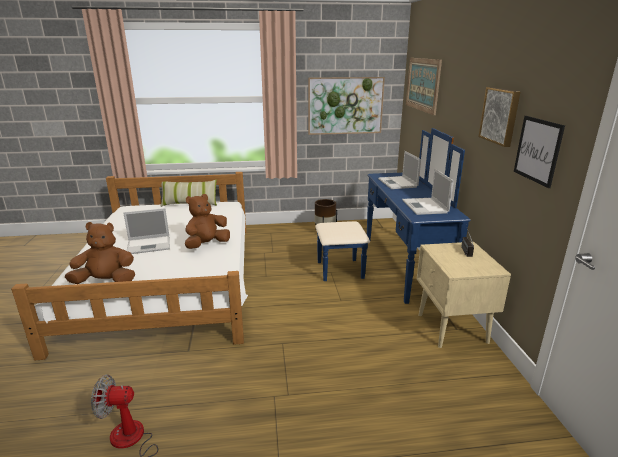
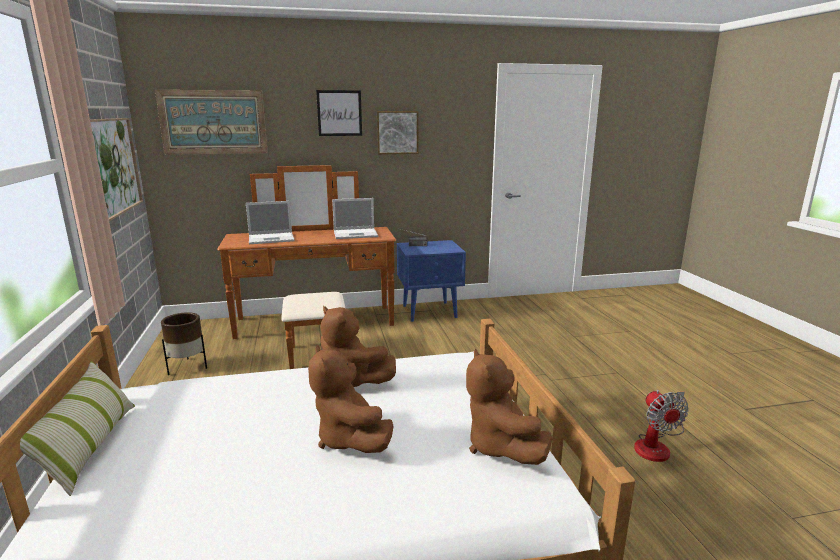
camera: 95 degrees left, 5 degrees down
laptop [123,208,170,254] -> brown plush toy [308,345,394,453]
blue dresser [315,128,470,304] -> brown dresser [217,165,396,369]
beige nightstand [417,242,511,348] -> blue nightstand [397,240,466,322]
picture [514,116,565,188] -> picture moved to [316,90,362,136]

